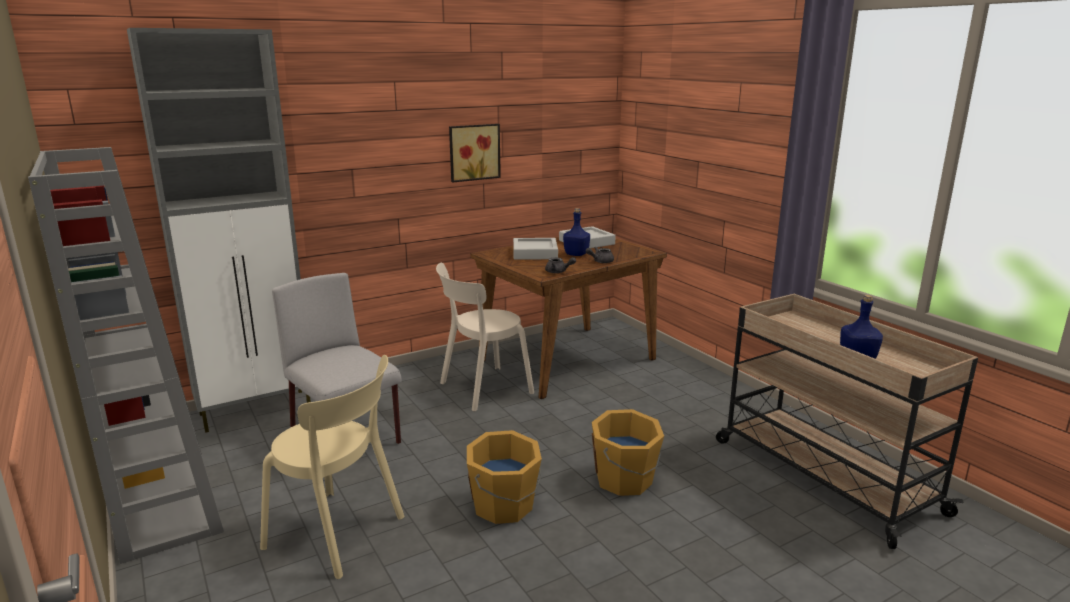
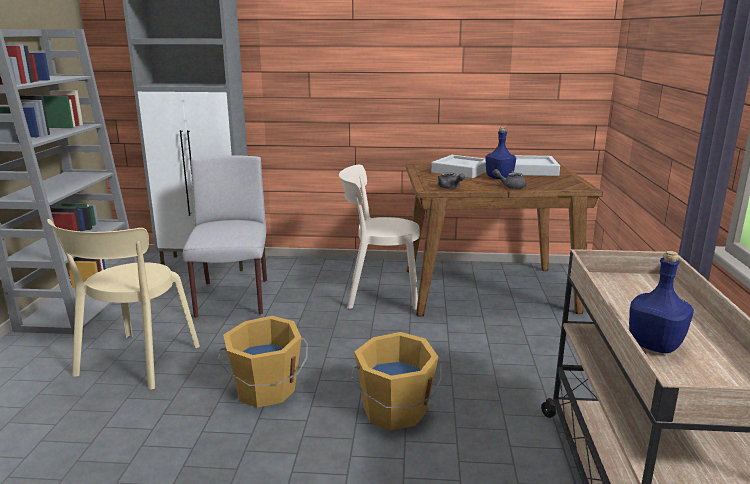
camera: 35 degrees right, 0 degrees up
beige chair [260,355,404,579] -> beige chair turned 45 degrees clockwise [47,219,200,390]
picture [449,124,501,182] -> none

